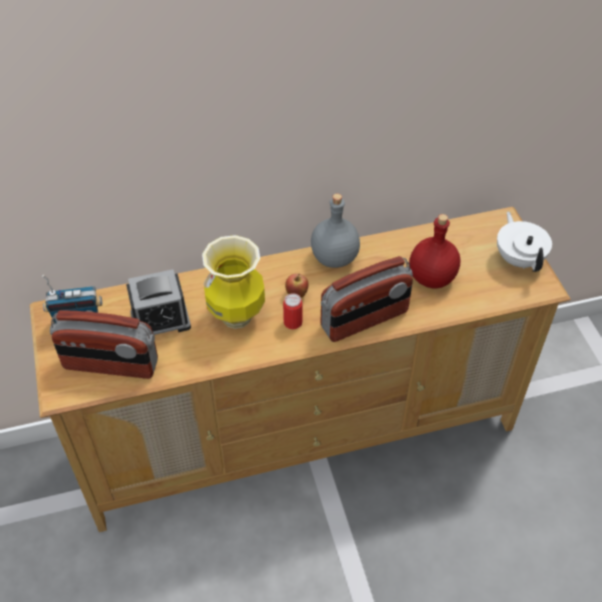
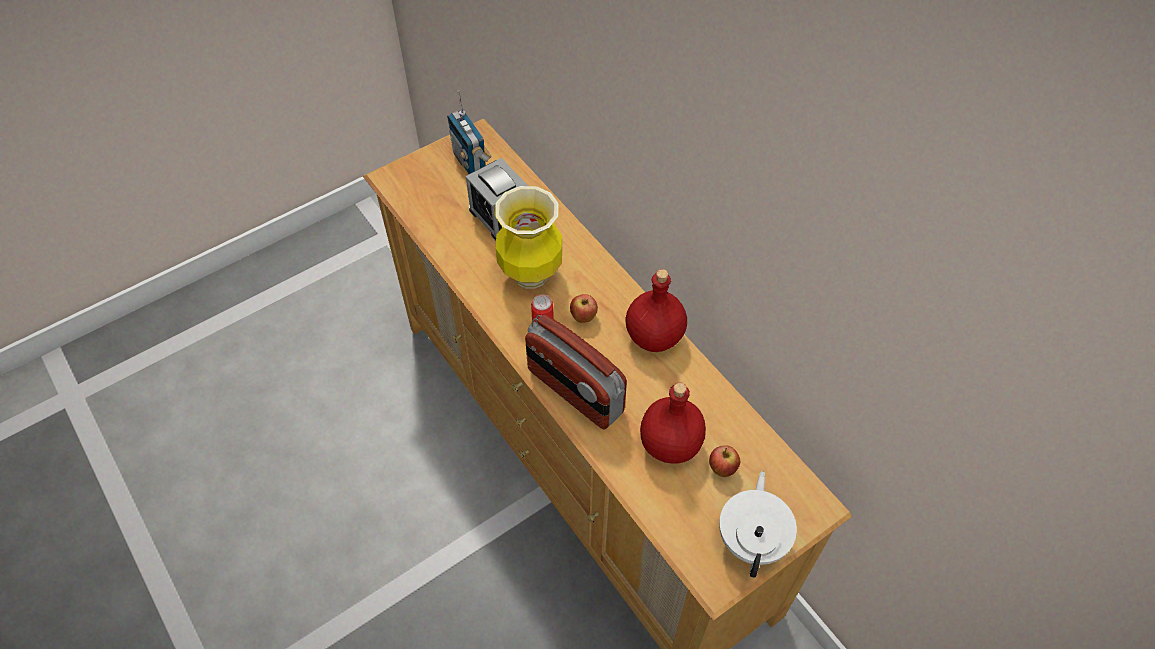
camera: 70 degrees right, 5 degrees up
radio [50,310,158,379] -> none
grey bottle [311,194,360,268] -> red bottle [626,269,687,352]
white teapot [497,212,552,272] -> white teapot turned 45 degrees counterclockwise [719,471,797,578]
none -> apple [709,445,740,477]

